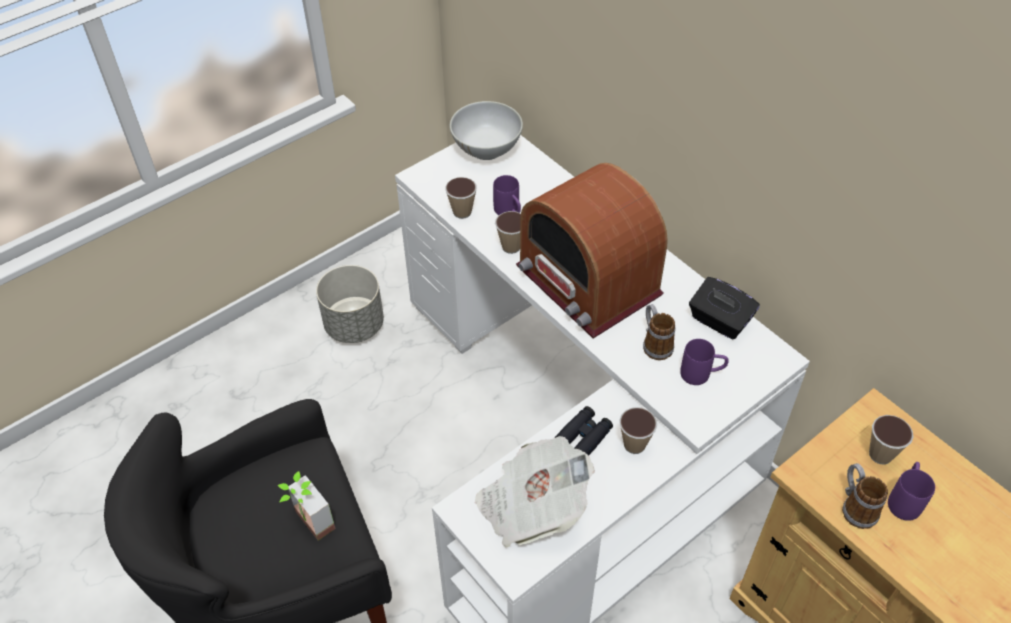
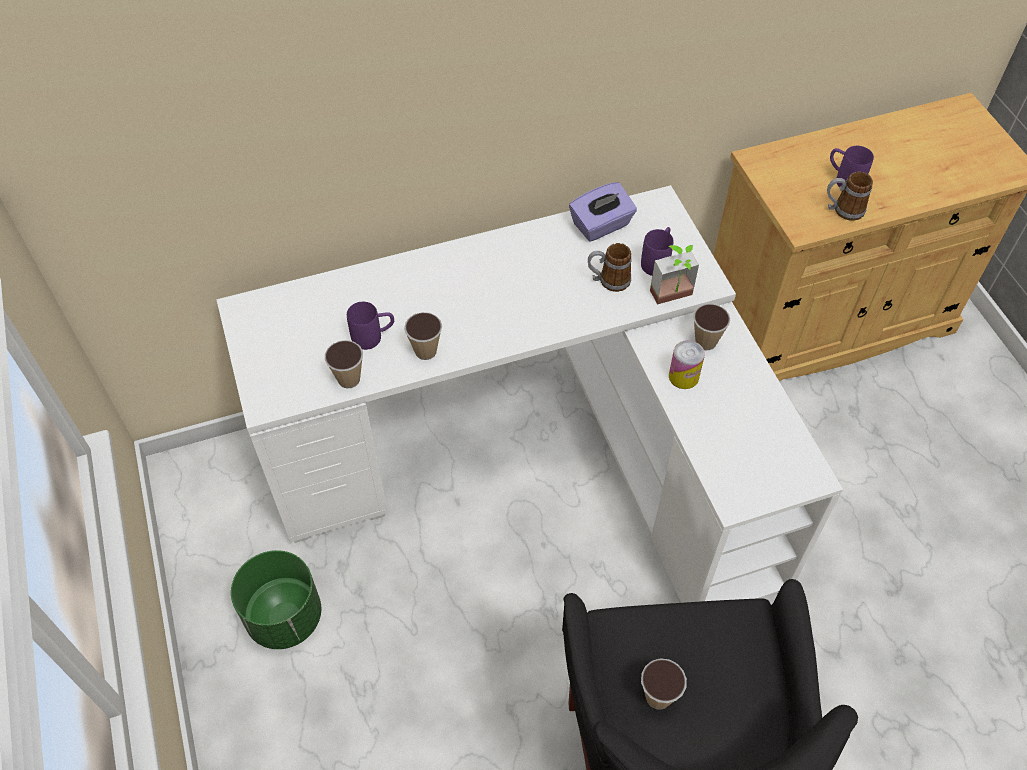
camera: 70 degrees left, 5 degrees up
potted plant [278,471,336,540] -> potted plant moved to [650,245,699,305]
grey planter [316,265,384,343] -> green planter [231,550,321,649]
white bowl [450,101,523,160] -> none
newspaper [475,436,595,548] -> none
radio [516,163,668,338] -> none
black binoculars [554,406,613,455] -> can [669,340,705,389]
black tissue box [689,277,760,339] -> purple tissue box [569,182,637,242]
cup [869,415,914,465] -> cup moved to [641,658,687,710]

